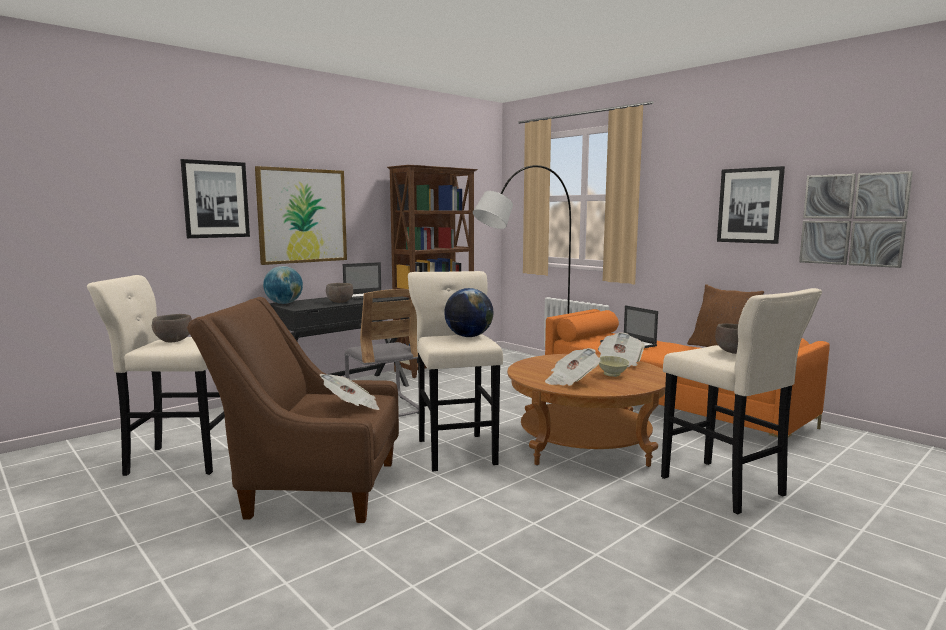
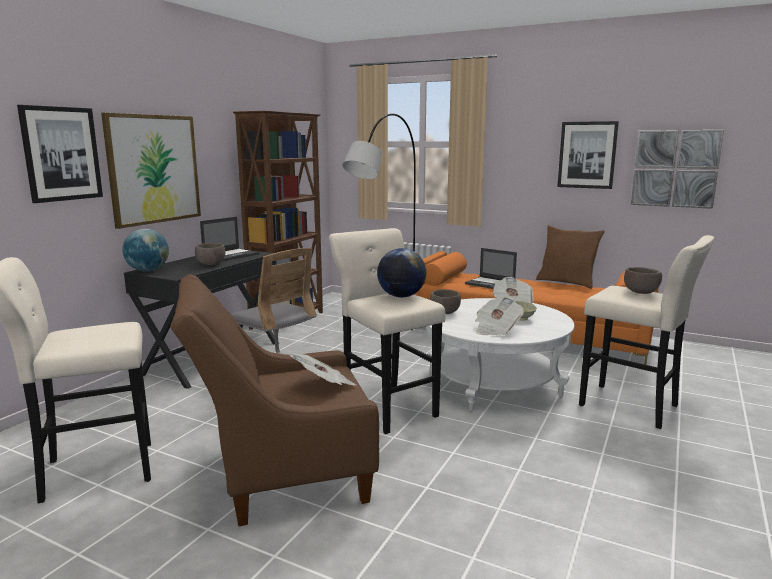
camera: 20 degrees left, 5 degrees up
brown bowl [152,314,192,342] -> brown bowl moved to [430,289,461,314]
brown coffee table [507,354,666,467] -> white coffee table [426,298,575,411]

